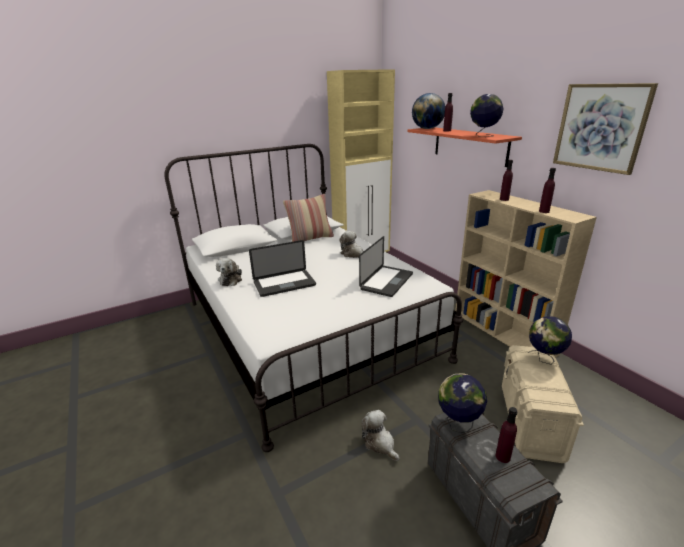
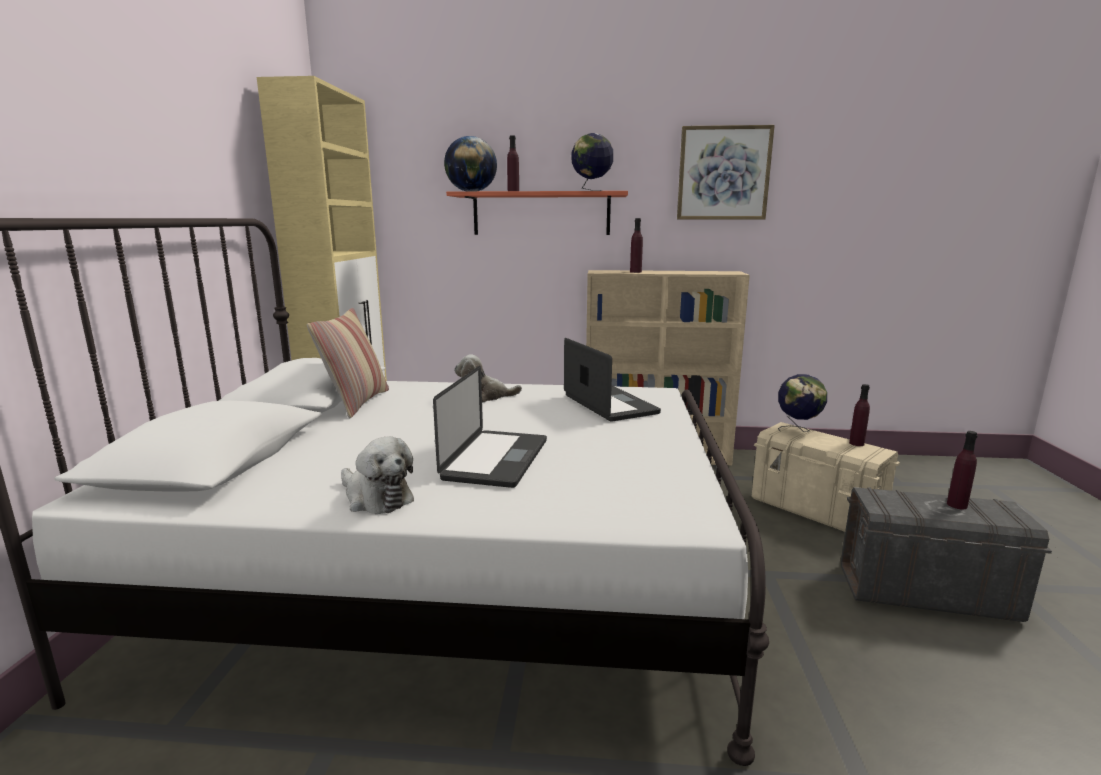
camera: 55 degrees left, 10 degrees down
plush toy [361,410,400,461] -> none
globe [438,373,487,433] -> none
purple bottle [539,168,556,213] -> purple bottle moved to [849,384,870,446]

